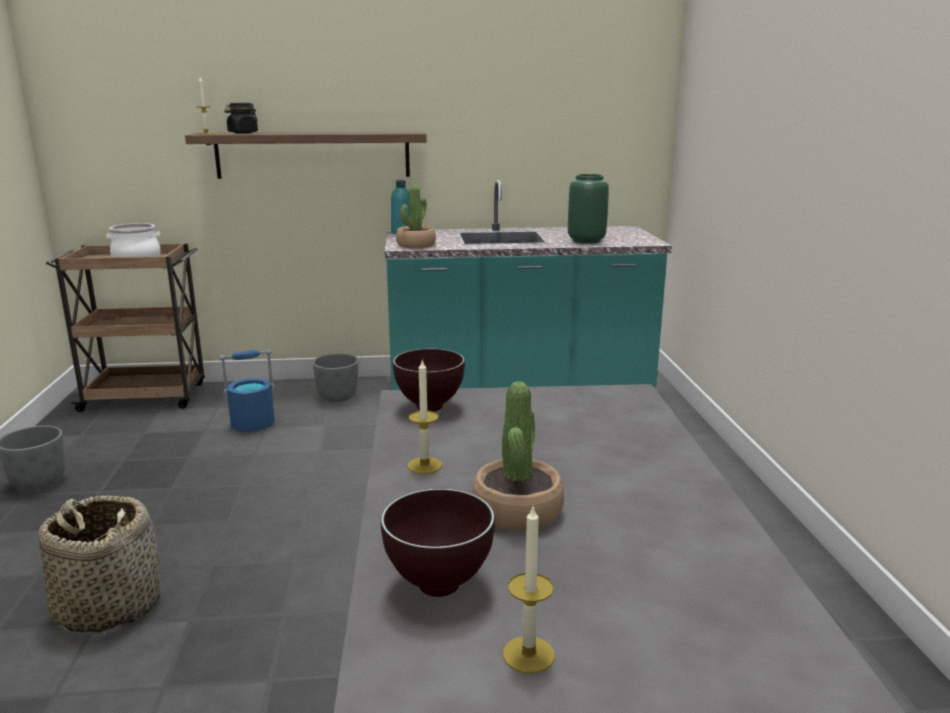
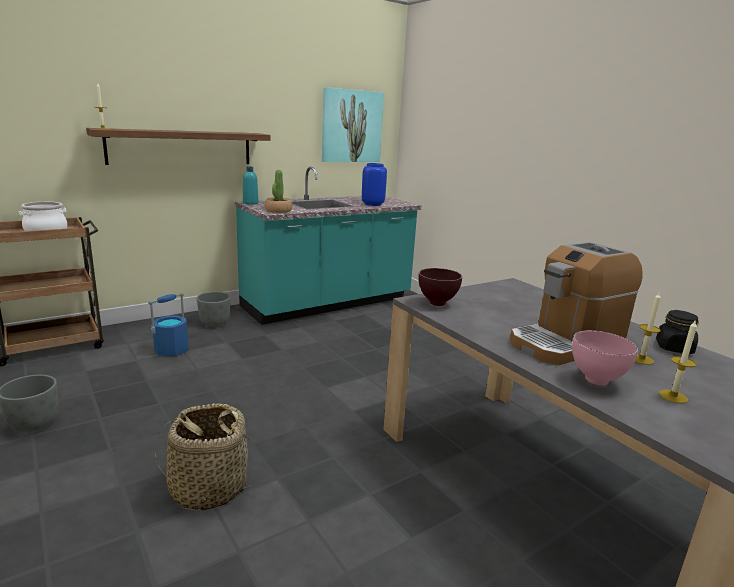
camera: 30 degrees left, 0 degrees up
black jar [224,103,258,134] -> black jar moved to [656,310,699,354]
brown bowl [381,489,495,597] -> pink bowl [572,330,639,385]
candle [407,360,442,474] -> candle moved to [635,293,661,365]
potted plant [472,381,564,531] -> coffee machine [510,242,643,365]
green vase [568,174,609,244] -> blue vase [362,163,387,206]
none -> picture [322,87,384,162]

